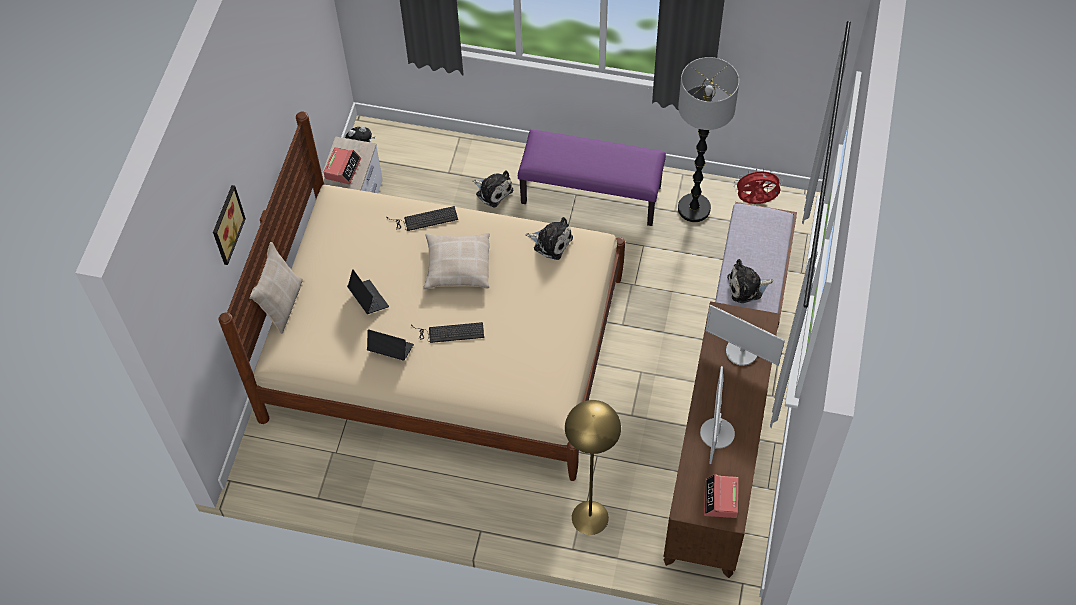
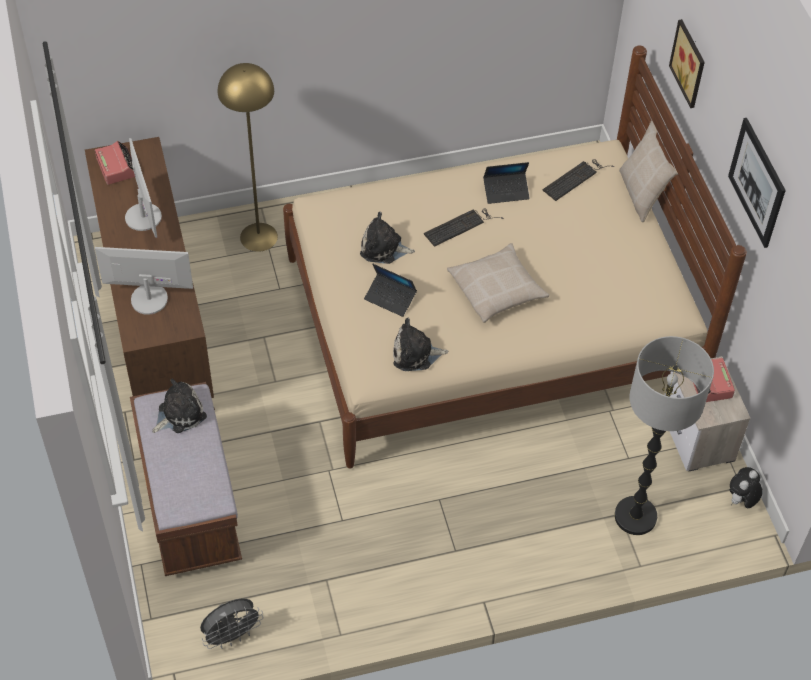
camera: 150 degrees right, 5 degrees down
laptop [348,269,389,314] -> laptop moved to [364,264,417,317]
keyboard [387,206,458,231] -> keyboard moved to [543,159,614,201]
plush toy [473,170,513,208] -> plush toy moved to [360,212,415,264]
purple bench [518,130,666,226] -> none
floor lamp [678,57,739,222] -> floor lamp moved to [615,336,714,535]
red fan [734,168,783,204] -> grey fan [200,599,263,649]
none -> picture [728,118,786,248]

